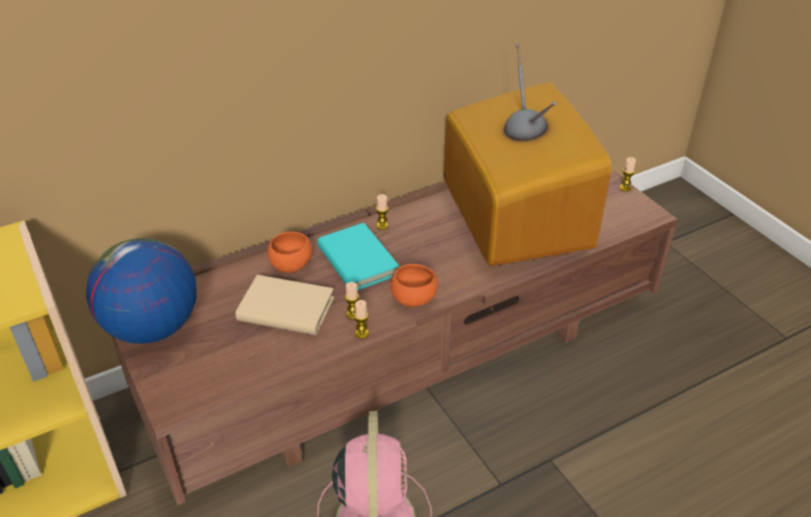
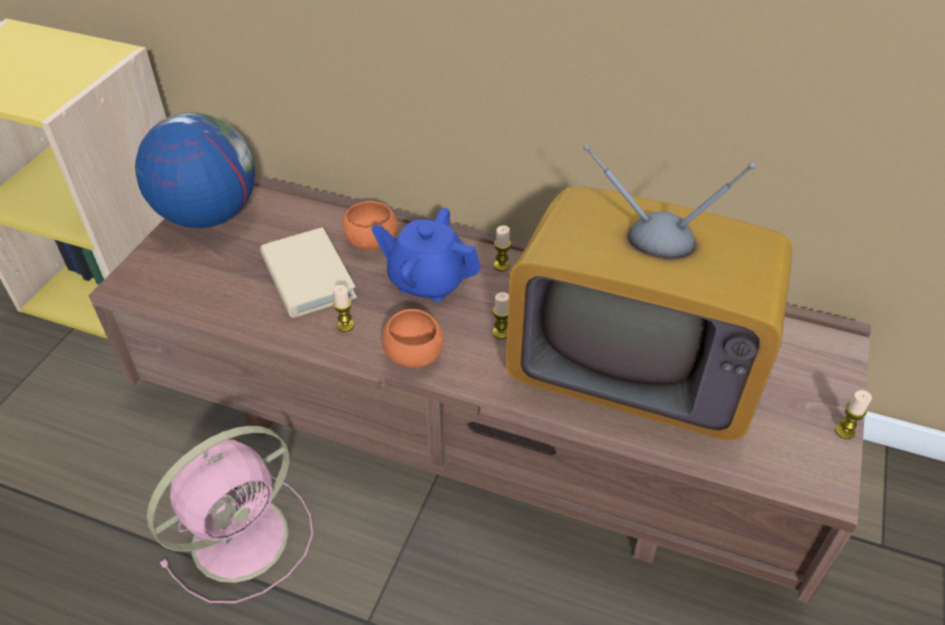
camera: 50 degrees right, 5 degrees up
turquoise book [317,223,399,290] -> blue teapot [371,208,481,302]
candle [354,300,369,339] -> candle moved to [492,292,509,339]
television [444,44,611,266] -> television turned 75 degrees clockwise [506,144,792,441]

